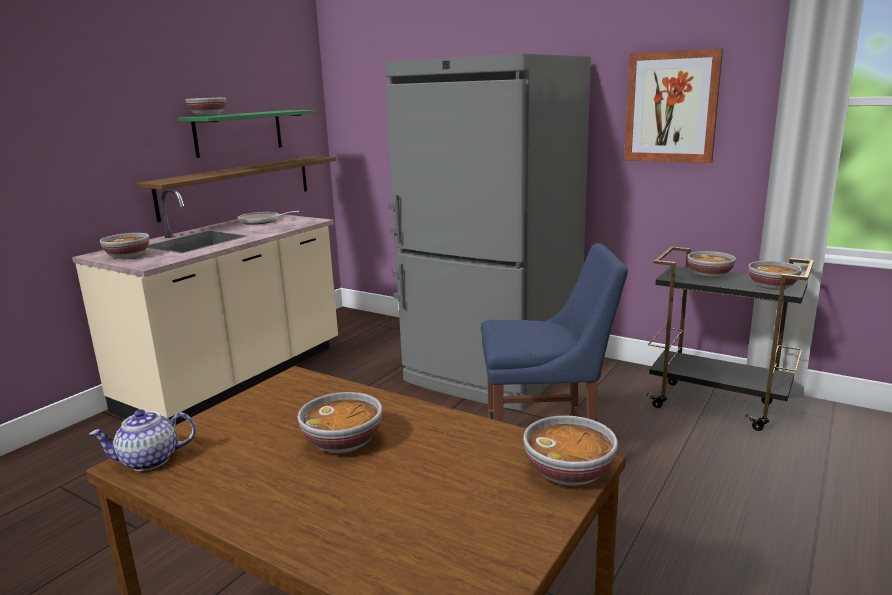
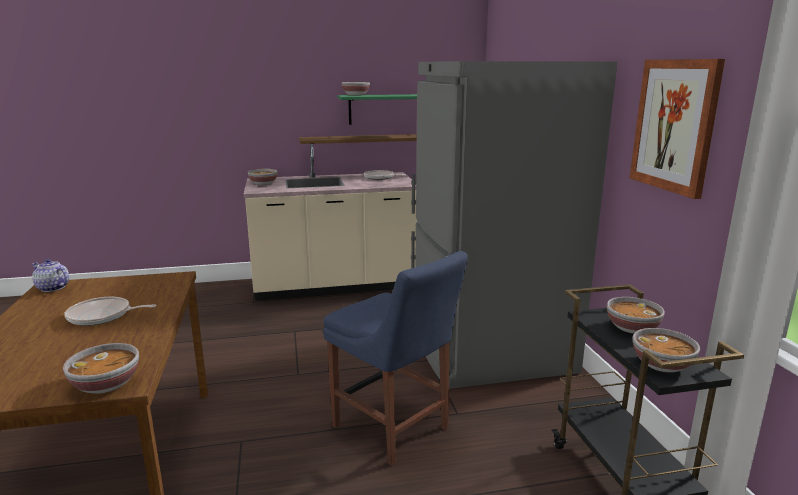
camera: 45 degrees right, 0 degrees up
bowl [298,392,382,453] -> frying pan [64,297,156,326]

